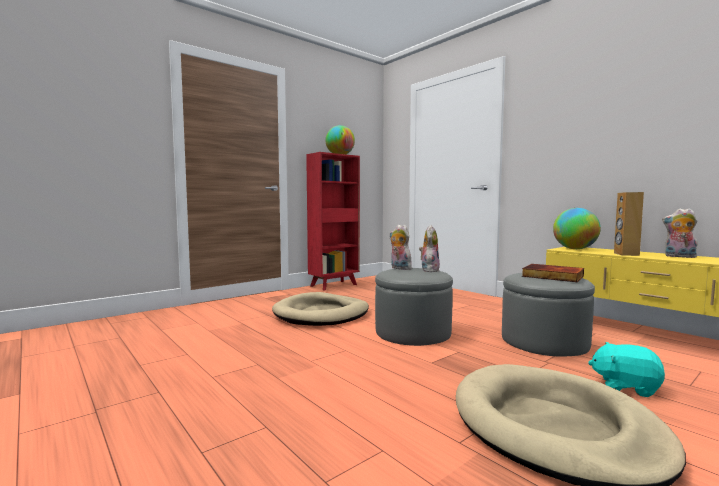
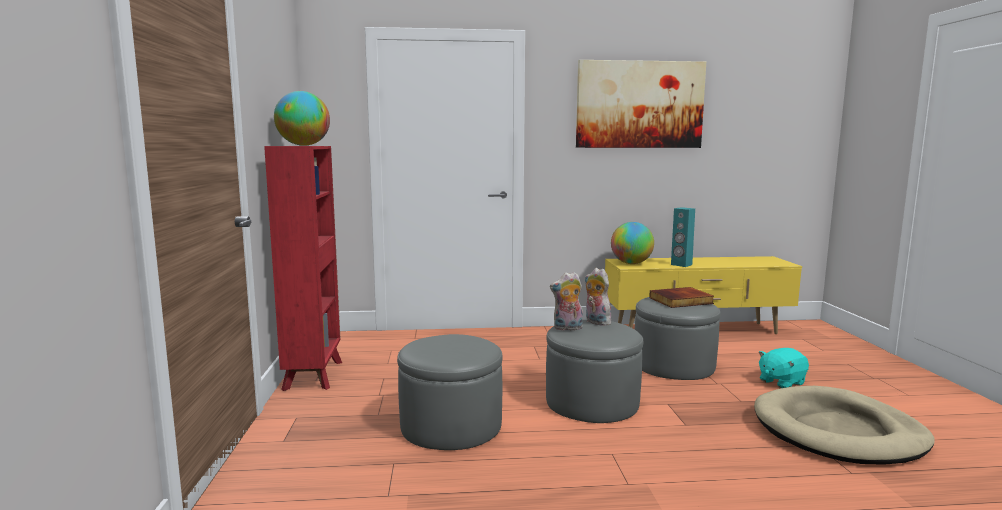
camera: 55 degrees left, 5 degrees up
beige dog bed [272,292,369,326] -> grey ottoman [397,334,503,450]
brown speaker [614,192,644,256] -> turquoise speaker [671,207,695,267]
plush toy [662,208,698,258] -> none
none -> picture [576,60,706,148]

